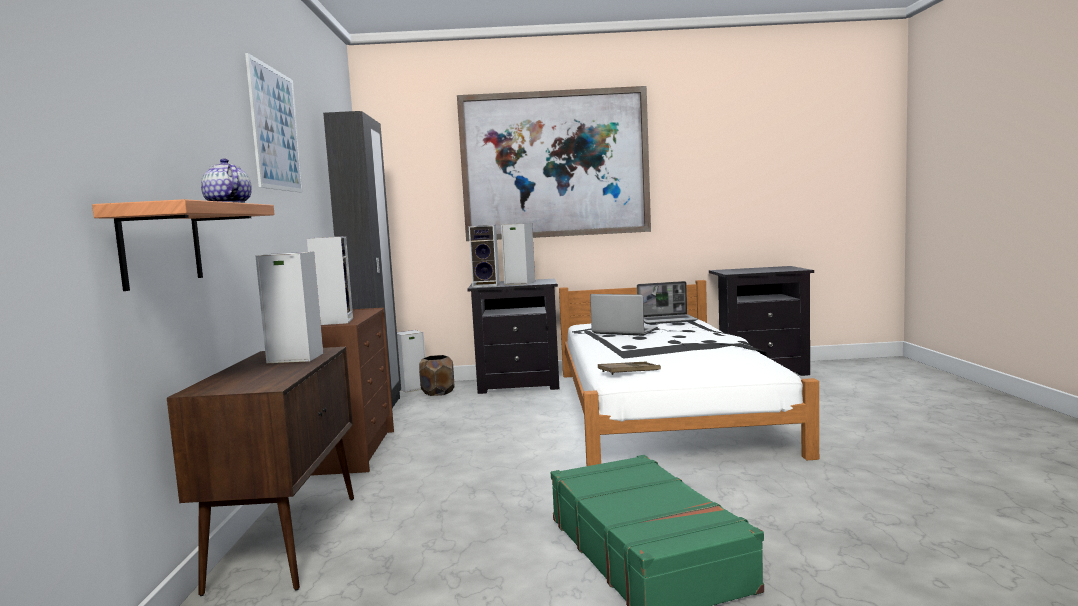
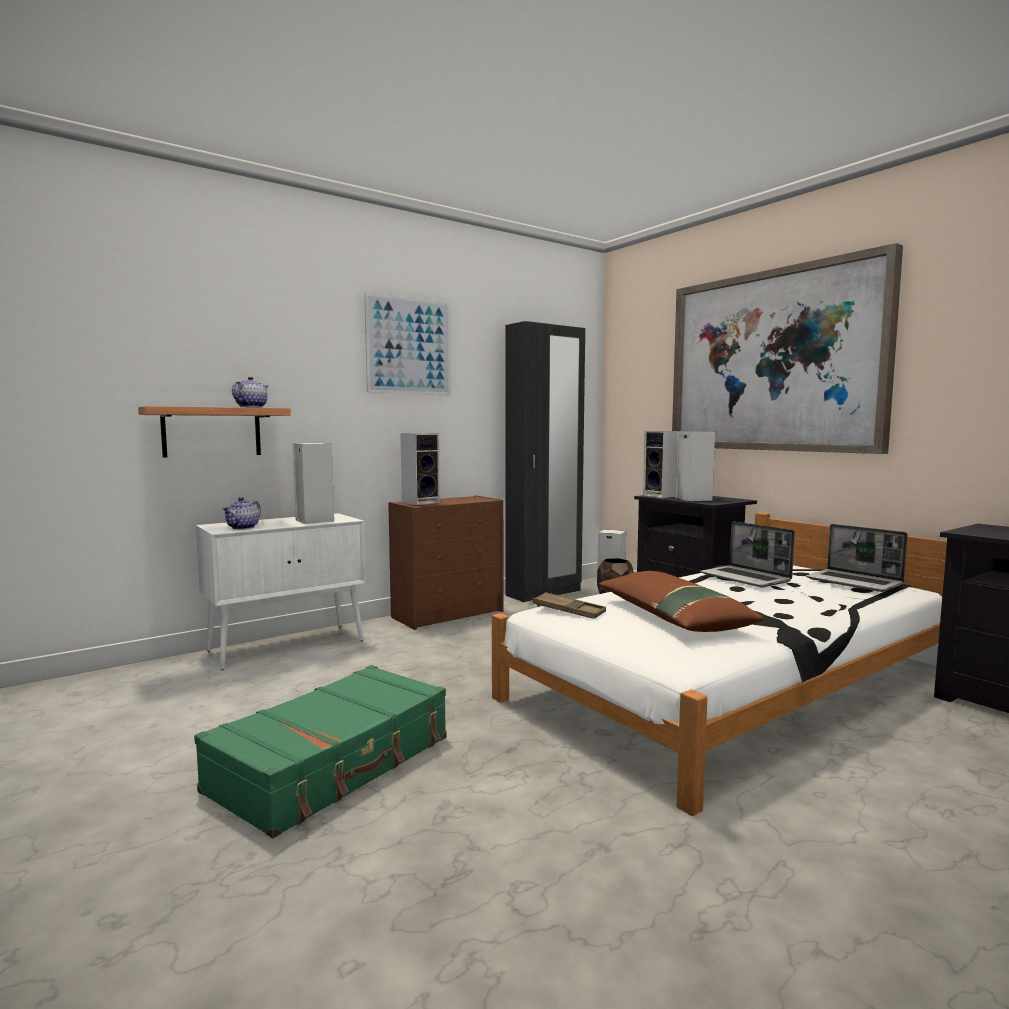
camera: 55 degrees right, 0 degrees up
brown cabinet [167,347,354,596] -> white cabinet [196,513,366,670]
laptop [590,294,658,336] -> laptop turned 150 degrees clockwise [700,521,795,587]
none -> teapot [222,497,261,529]
none -> brown pillow [599,571,764,632]

